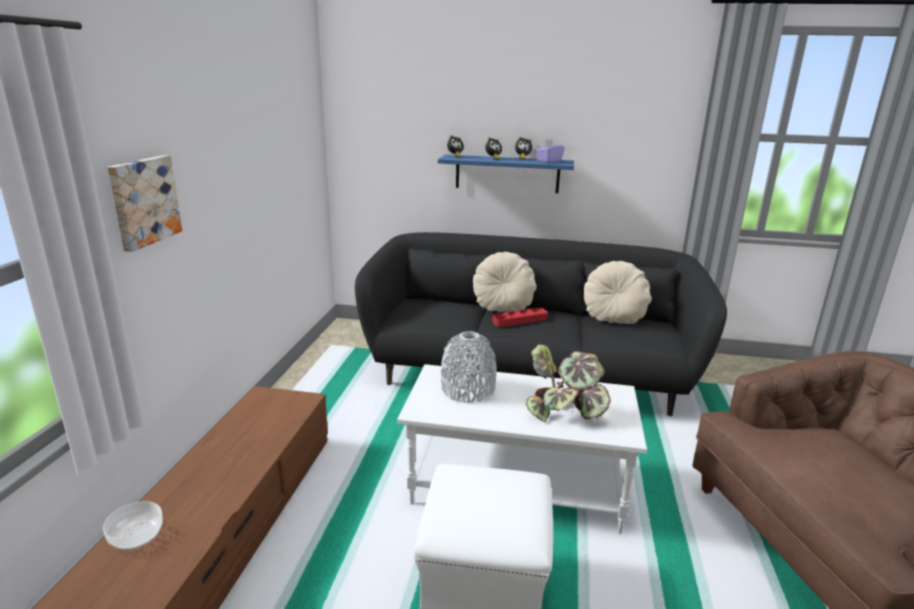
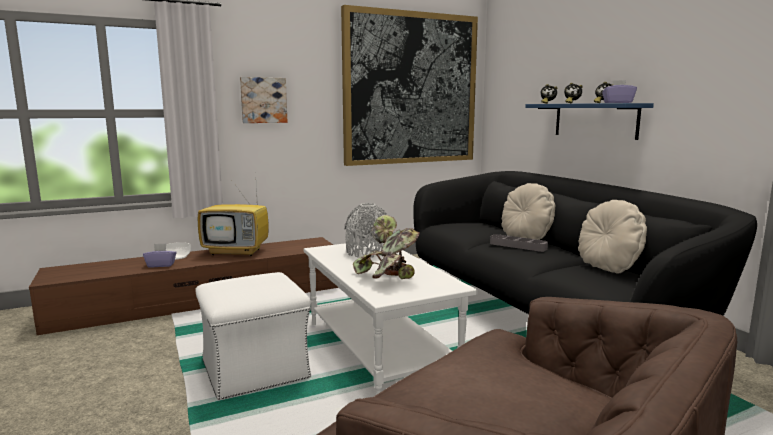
camera: 55 degrees right, 10 degrees down
red tray [492,308,548,327] -> grey tray [490,234,548,252]
none -> purple tissue box [143,243,177,267]
none -> television [198,178,269,256]
none -> picture [341,5,478,166]

